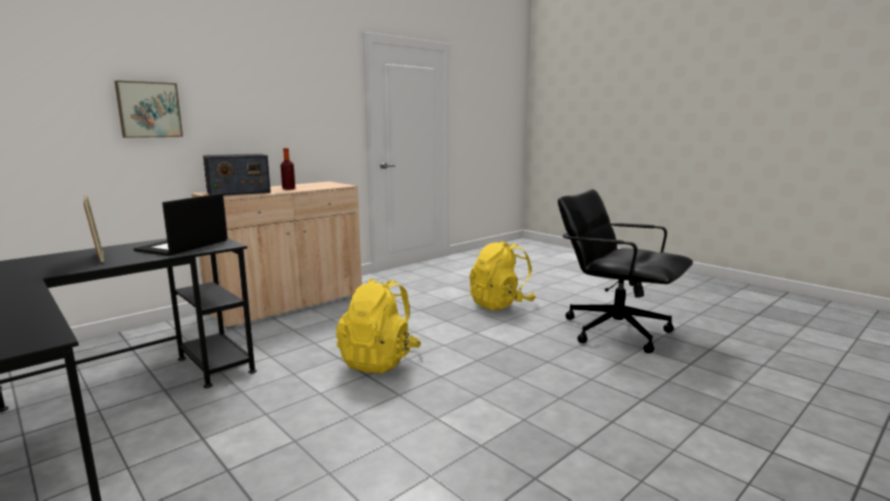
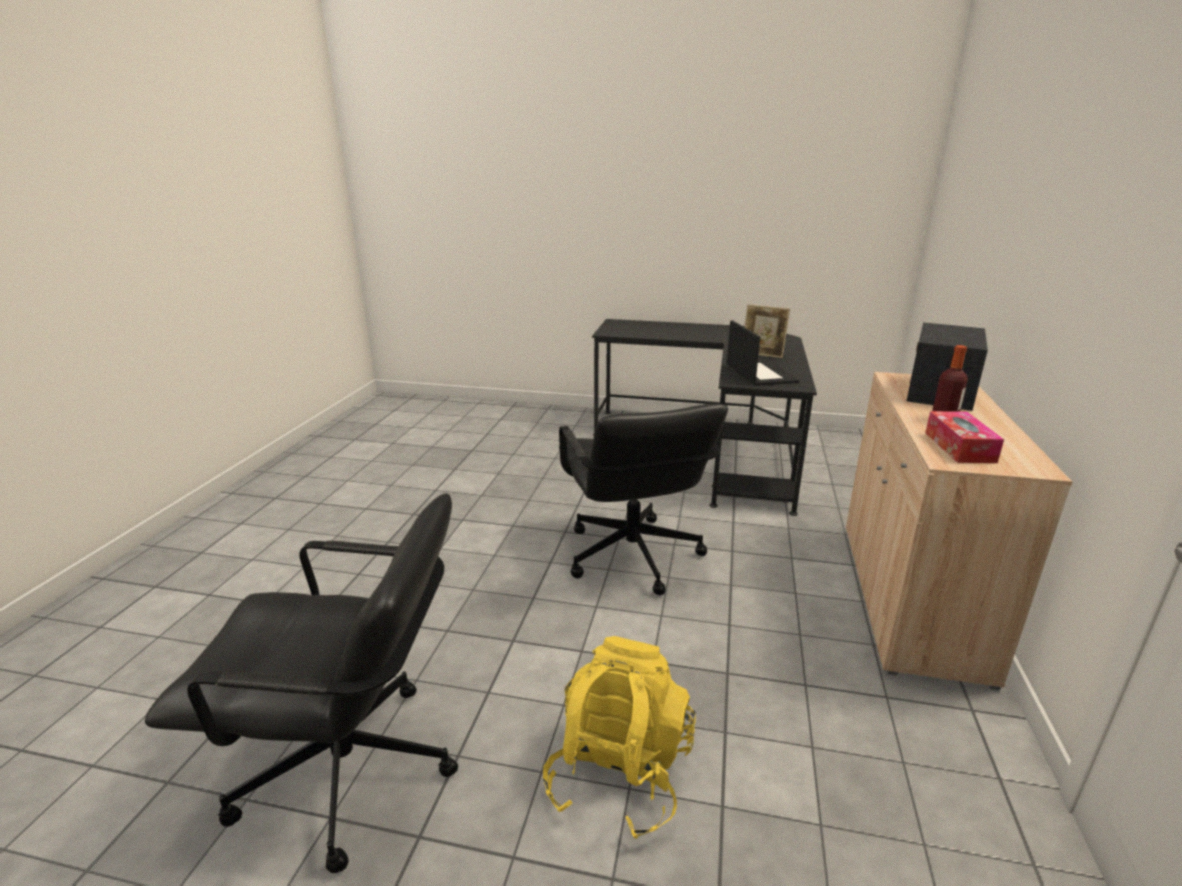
camera: 145 degrees right, 10 degrees up
picture [115,80,183,138] -> none
yellow backpack [336,278,421,373] -> black office chair [559,404,728,595]
none -> tissue box [925,411,1004,463]

